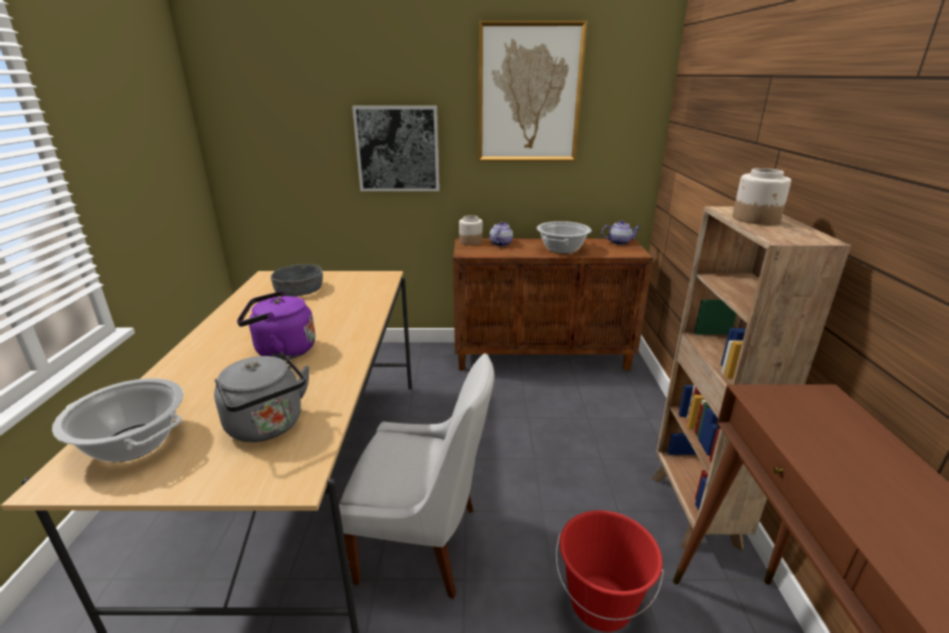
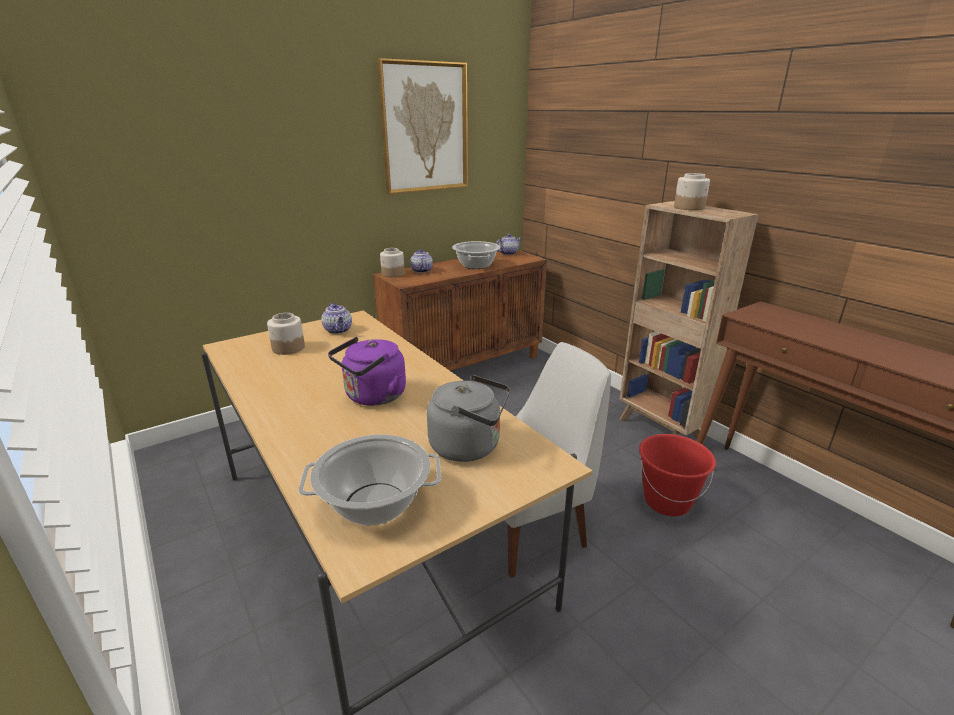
camera: 35 degrees left, 0 degrees up
grey bowl [271,264,323,296] -> jar [267,313,305,355]
picture [352,106,440,191] -> none
none -> teapot [322,303,352,334]

